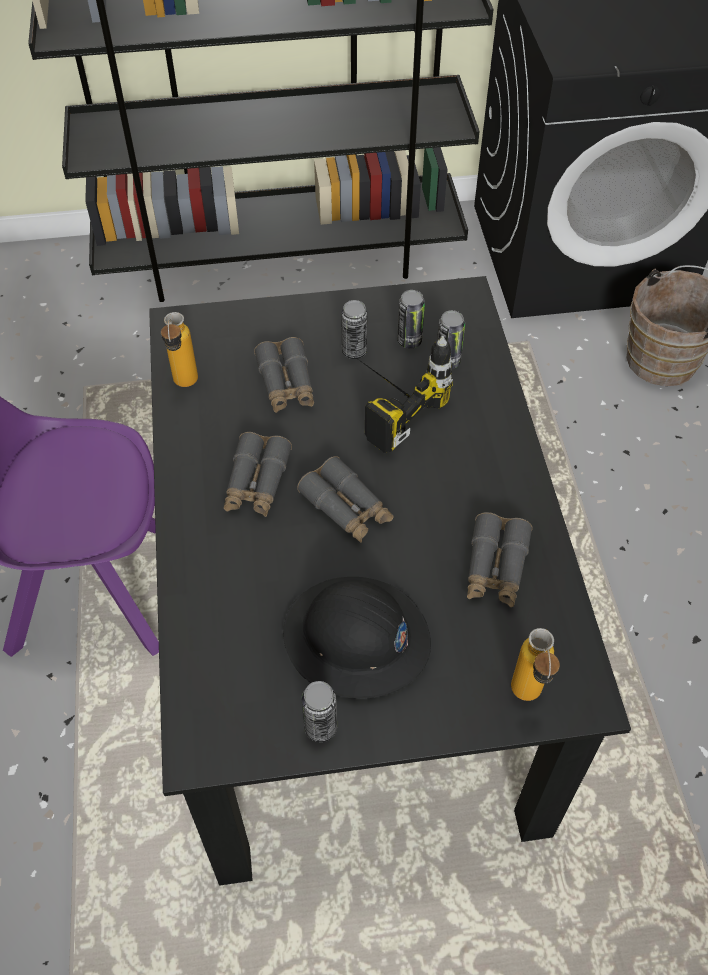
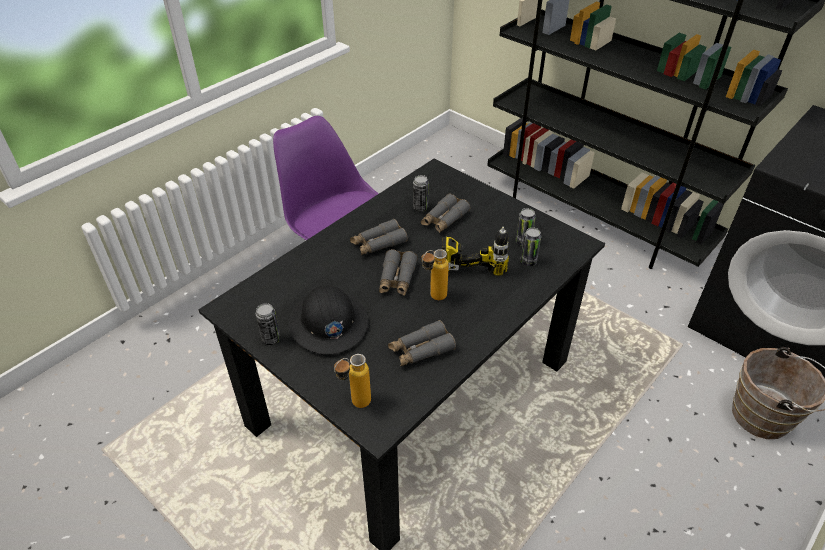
camera: 50 degrees right, 10 degrees down
bottle [161,312,198,387] -> bottle moved to [422,249,449,300]
can [341,300,368,359] -> can moved to [413,175,429,212]

